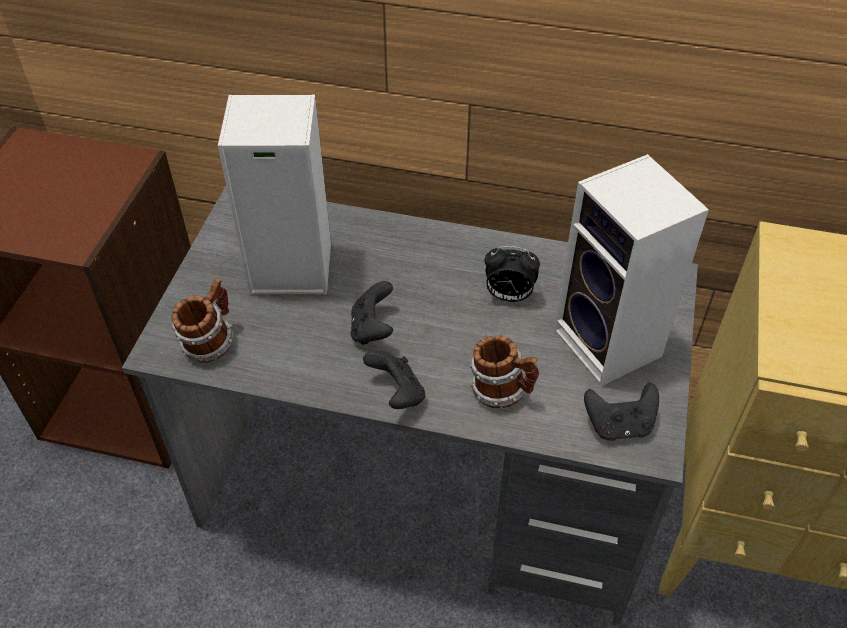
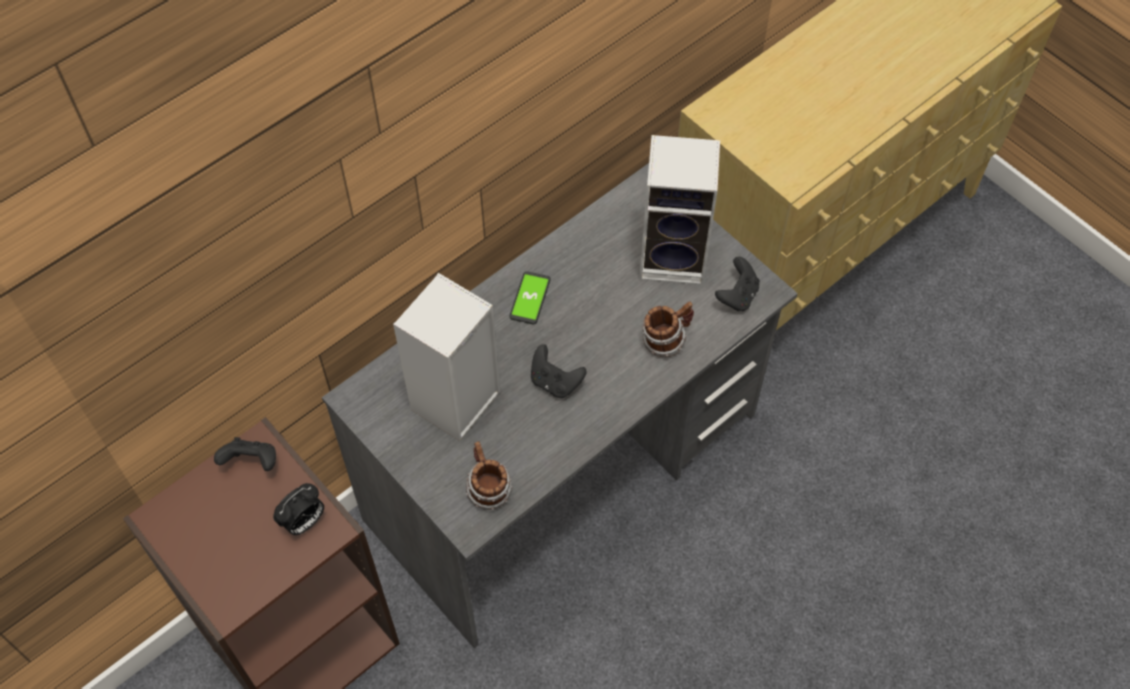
camera: 55 degrees left, 10 degrees up
black game controller [363,350,426,409] -> black game controller moved to [214,437,276,471]
alarm clock [485,246,540,302] -> alarm clock moved to [273,483,324,535]
none -> phone [509,271,551,324]

